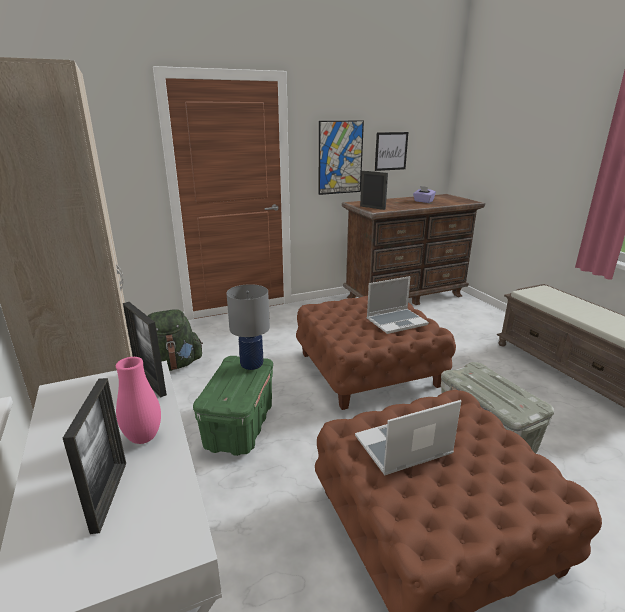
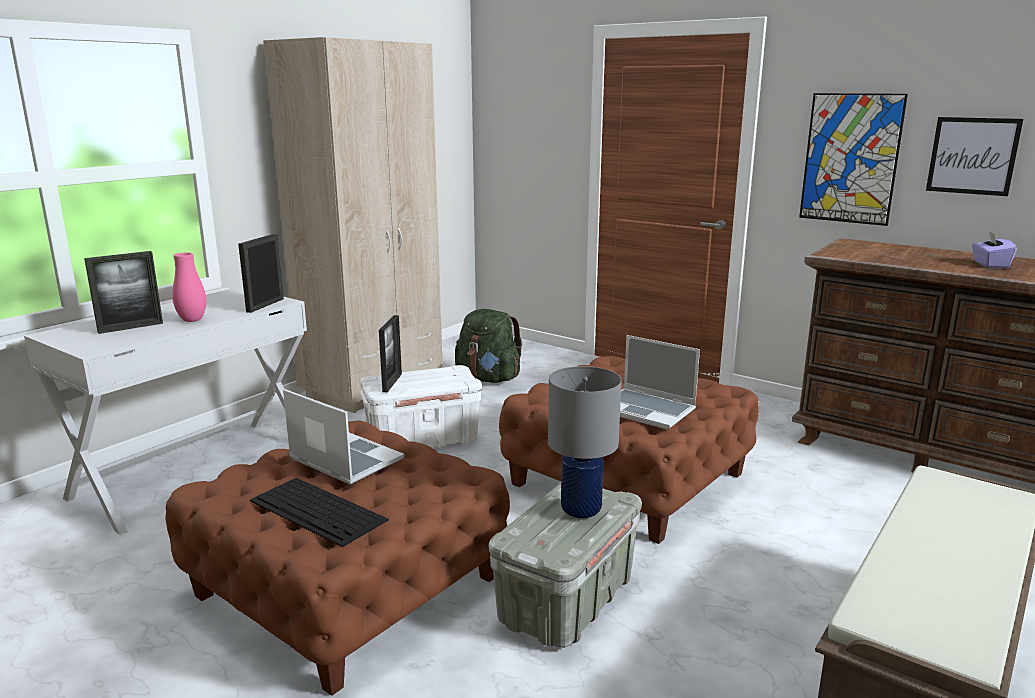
camera: 60 degrees right, 5 degrees down
green storage box [193,356,273,456] -> white storage box [360,365,482,447]
grey table lamp [226,284,270,370] -> grey table lamp moved to [548,366,622,518]
picture frame [360,171,388,210] -> picture frame moved to [379,315,402,392]
none -> keyboard [250,478,389,547]

